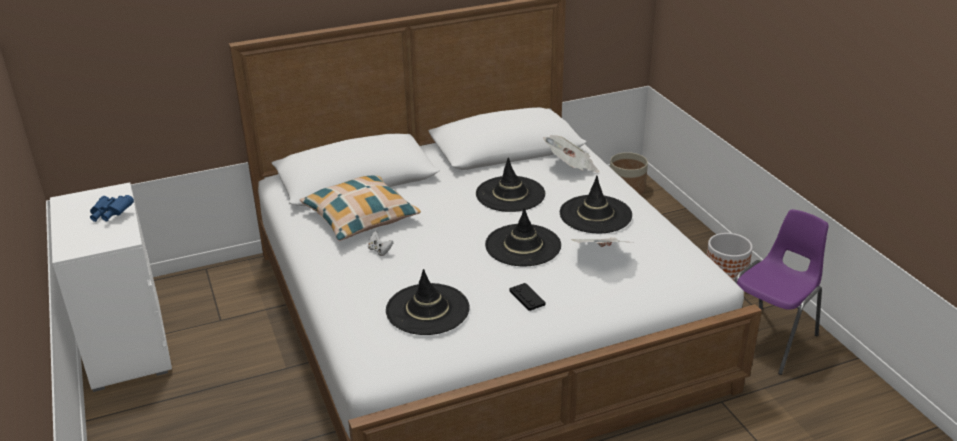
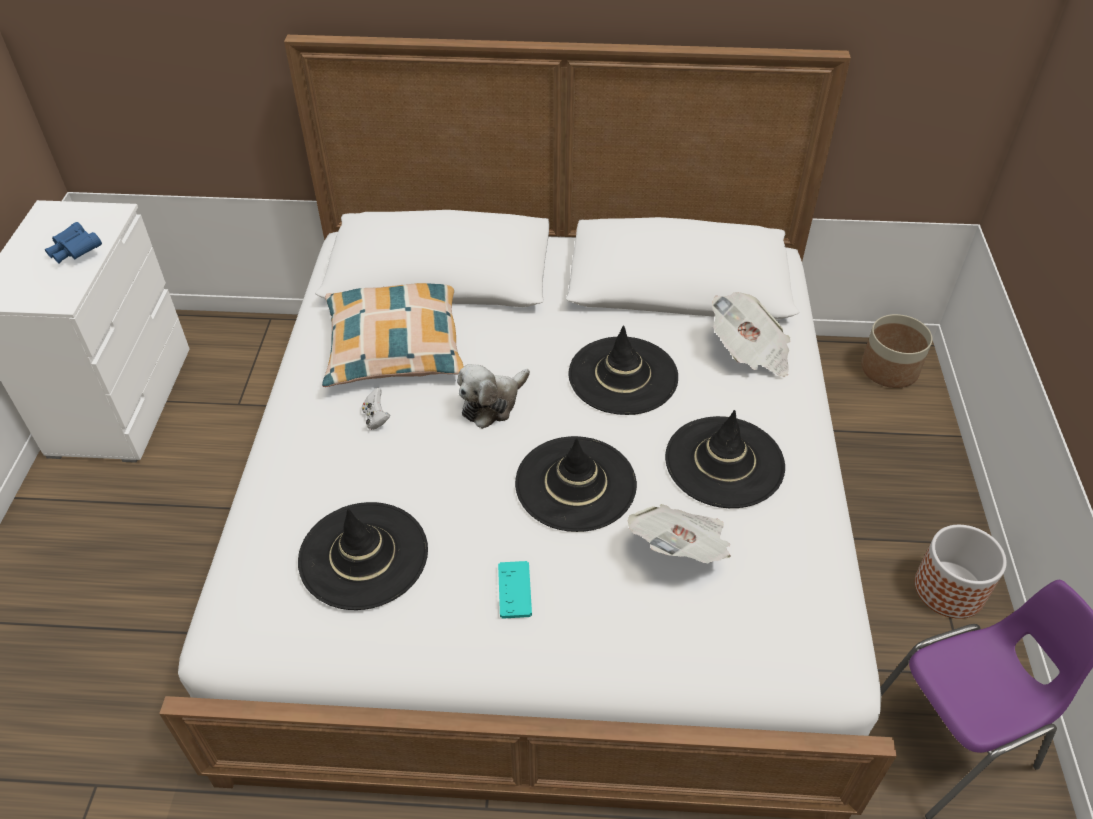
camera: 25 degrees right, 15 degrees up
black game controller [509,283,545,311] -> turquoise game controller [498,561,532,619]
none -> plush toy [457,364,530,429]

